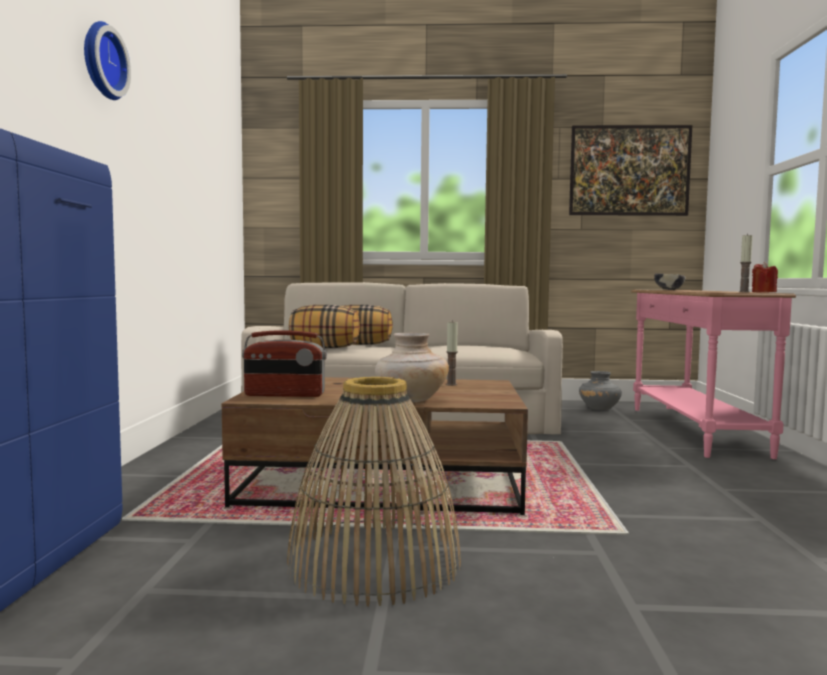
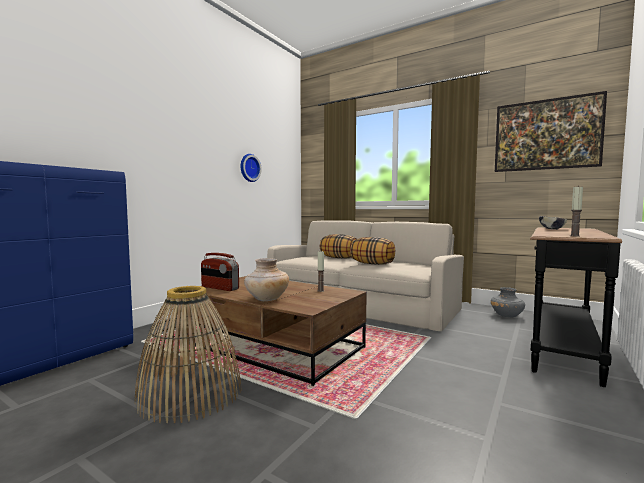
camera: 30 degrees right, 0 degrees up
wall clock [84,21,131,100] -> wall clock moved to [240,154,262,182]
pillow [289,305,360,348] -> pillow moved to [350,237,395,265]
pink console table [631,290,796,459] -> black console table [530,227,622,387]
red candle [752,262,778,293] -> none

